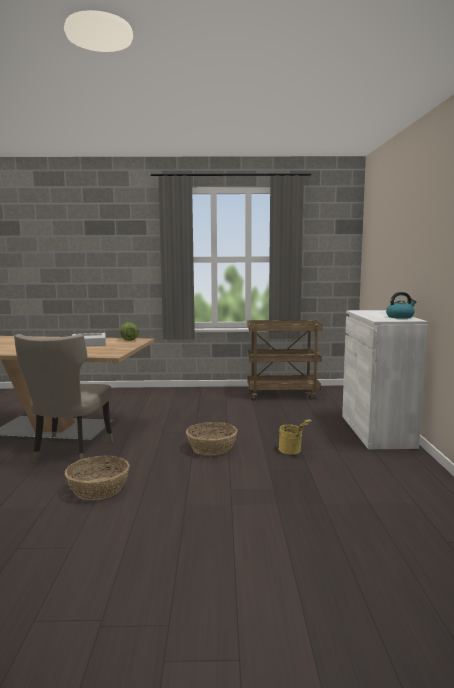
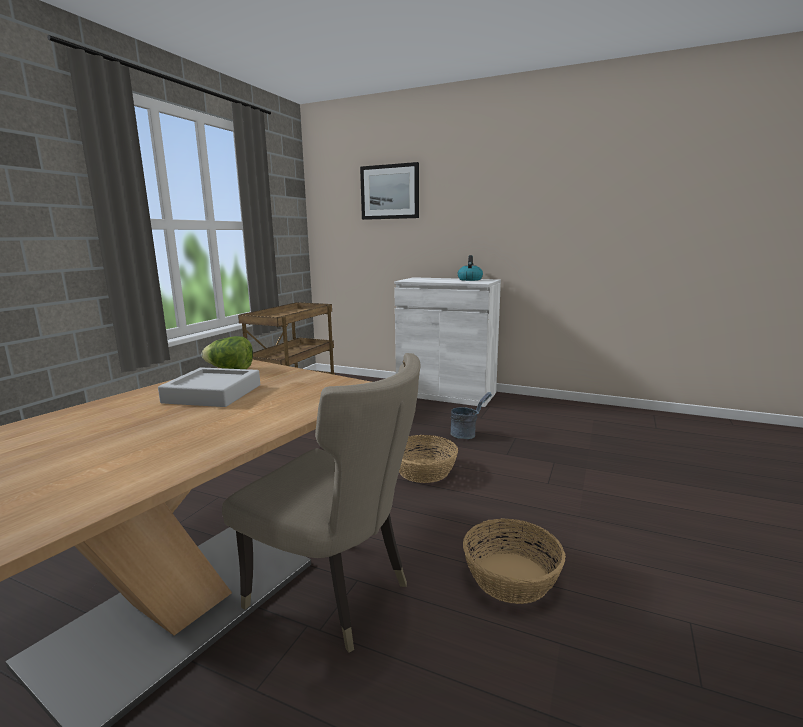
camera: 65 degrees left, 5 degrees up
yellow bucket [279,419,312,455] -> grey bucket [451,392,492,439]
none -> picture [360,162,419,220]

